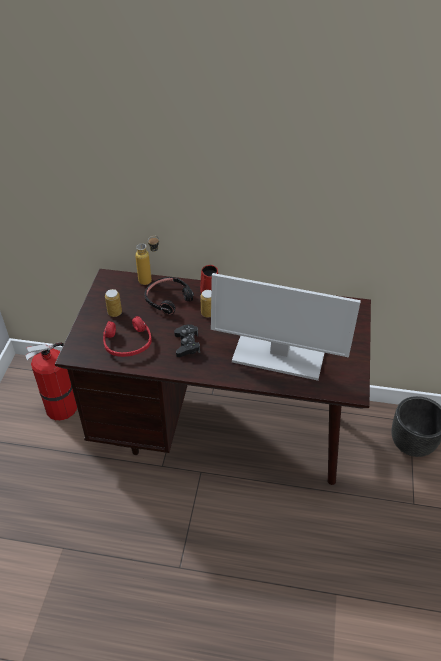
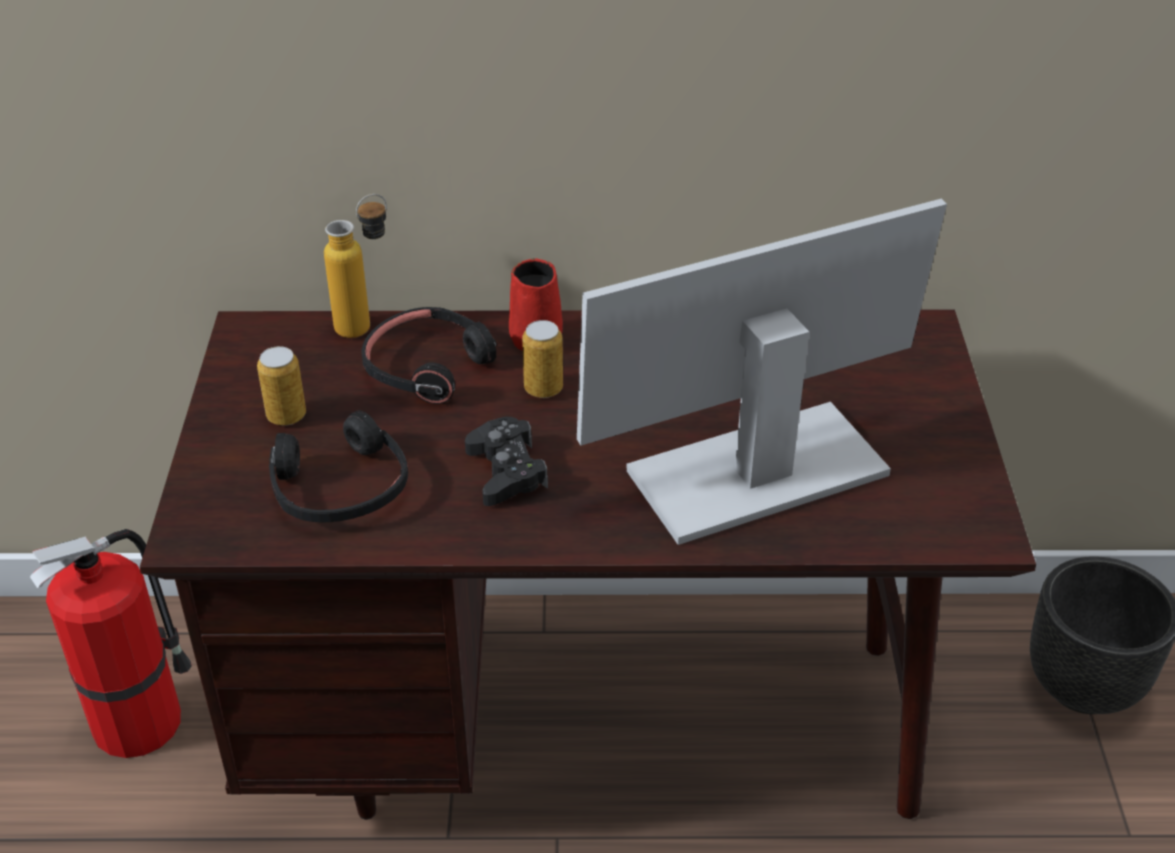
camera: 10 degrees left, 5 degrees down
red headphones [103,316,152,357] -> black headphones [269,410,408,522]
monitor [211,273,361,381] -> monitor turned 150 degrees clockwise [577,198,947,545]

